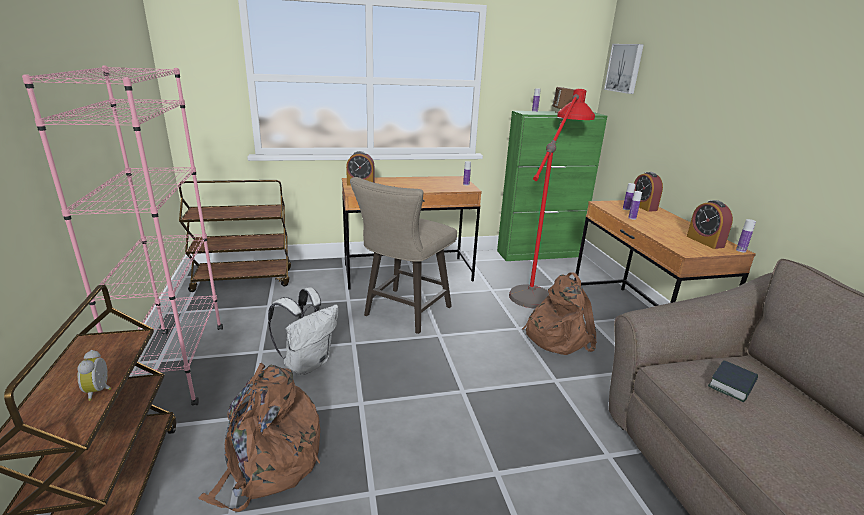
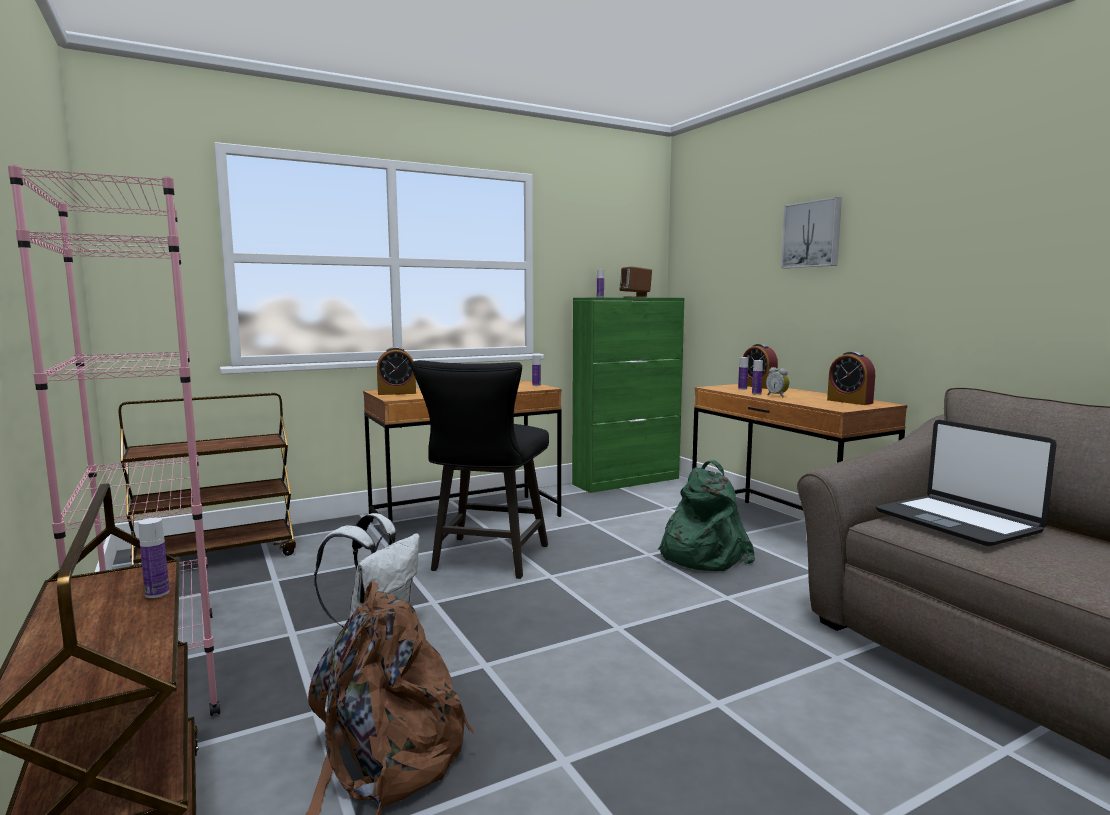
camera: 15 degrees left, 15 degrees down
alarm clock [77,350,111,401] -> alarm clock moved to [766,367,789,397]
beige stool [350,177,457,334] -> black stool [411,360,549,579]
red floor lamp [509,89,595,308] -> none
brown backpack [522,272,597,355] -> green backpack [658,460,755,571]
picture [604,44,644,94] -> picture moved to [781,197,842,268]
book [708,360,758,402] -> laptop [876,420,1057,546]
bottle [736,219,756,252] -> bottle moved to [138,518,169,598]

